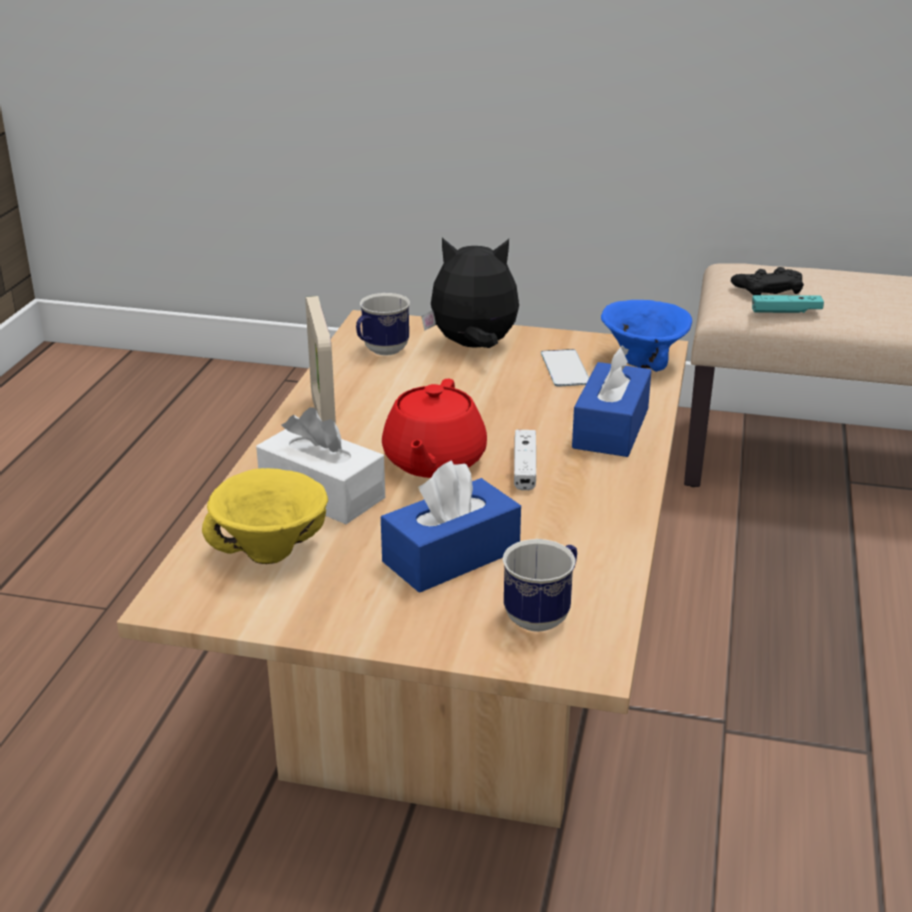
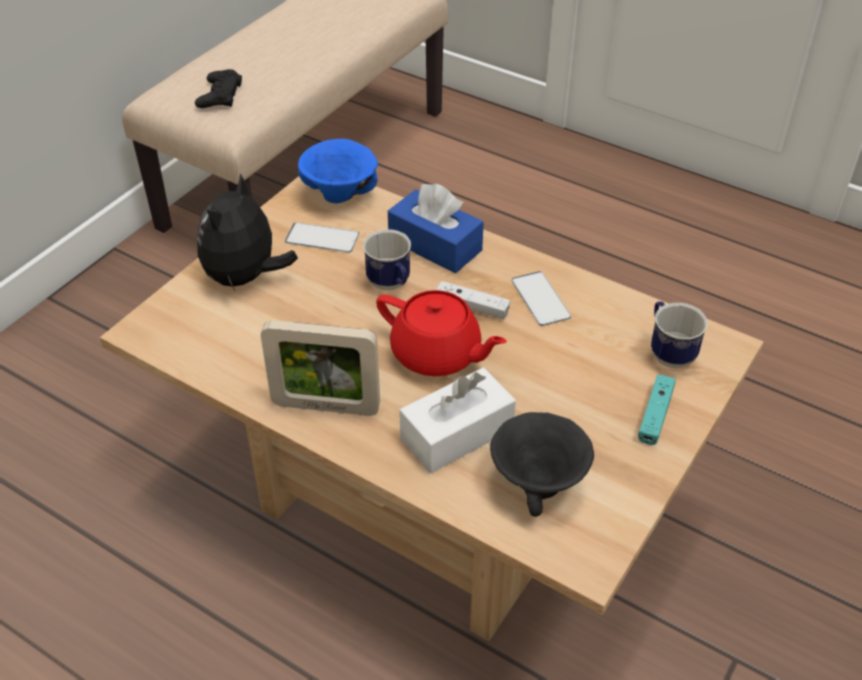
camera: 70 degrees left, 15 degrees up
yellow bowl [202,468,328,564] -> black bowl [490,412,594,517]
mug [356,293,410,356] -> mug moved to [363,229,411,290]
blue tissue box [381,460,521,593] -> none
turquoise game controller [752,295,824,313] -> turquoise game controller moved to [638,374,676,445]
none -> phone [512,271,571,326]

